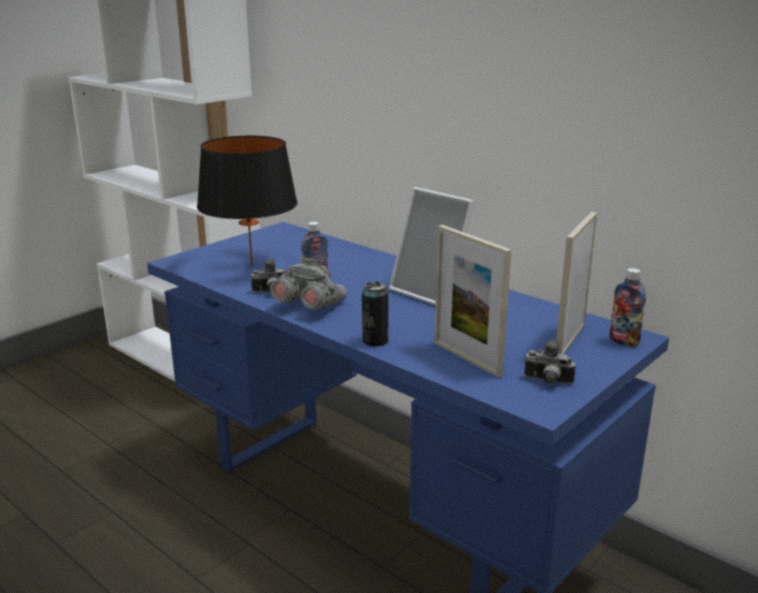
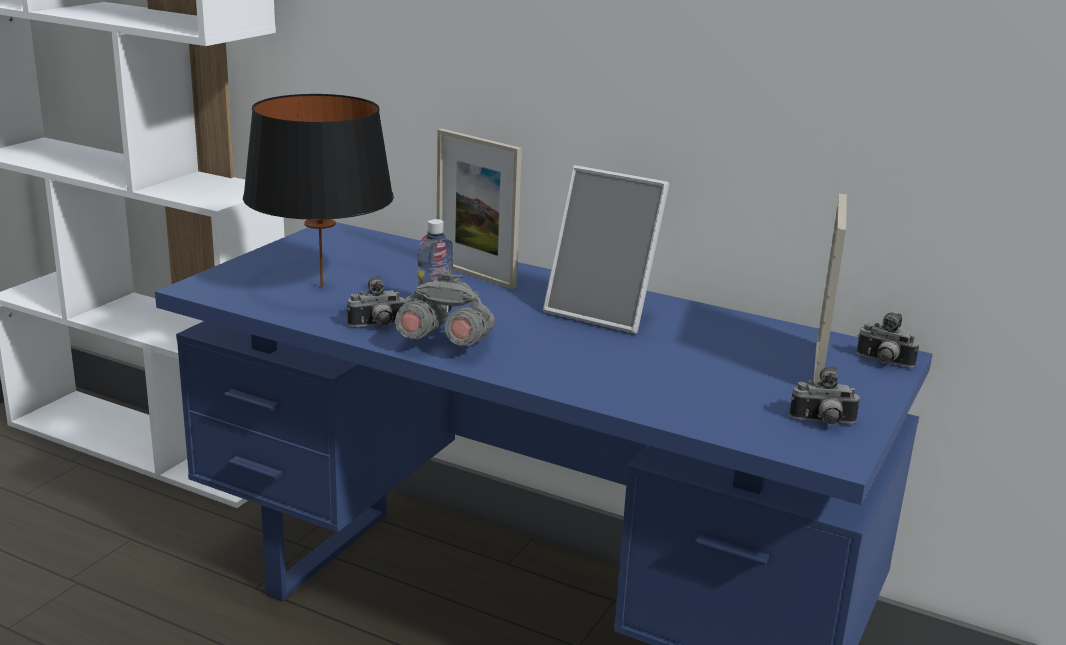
camera: 15 degrees left, 0 degrees up
can [362,282,389,347] -> none
picture frame [434,225,512,377] -> picture frame moved to [437,129,522,289]
bottle [609,268,646,347] -> camera [857,312,919,368]

